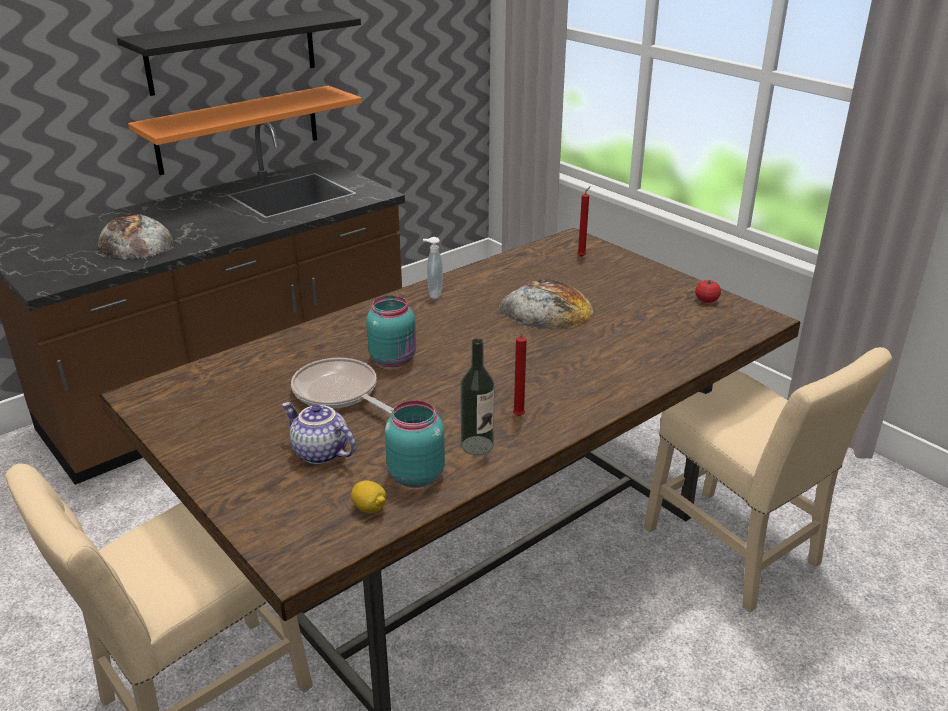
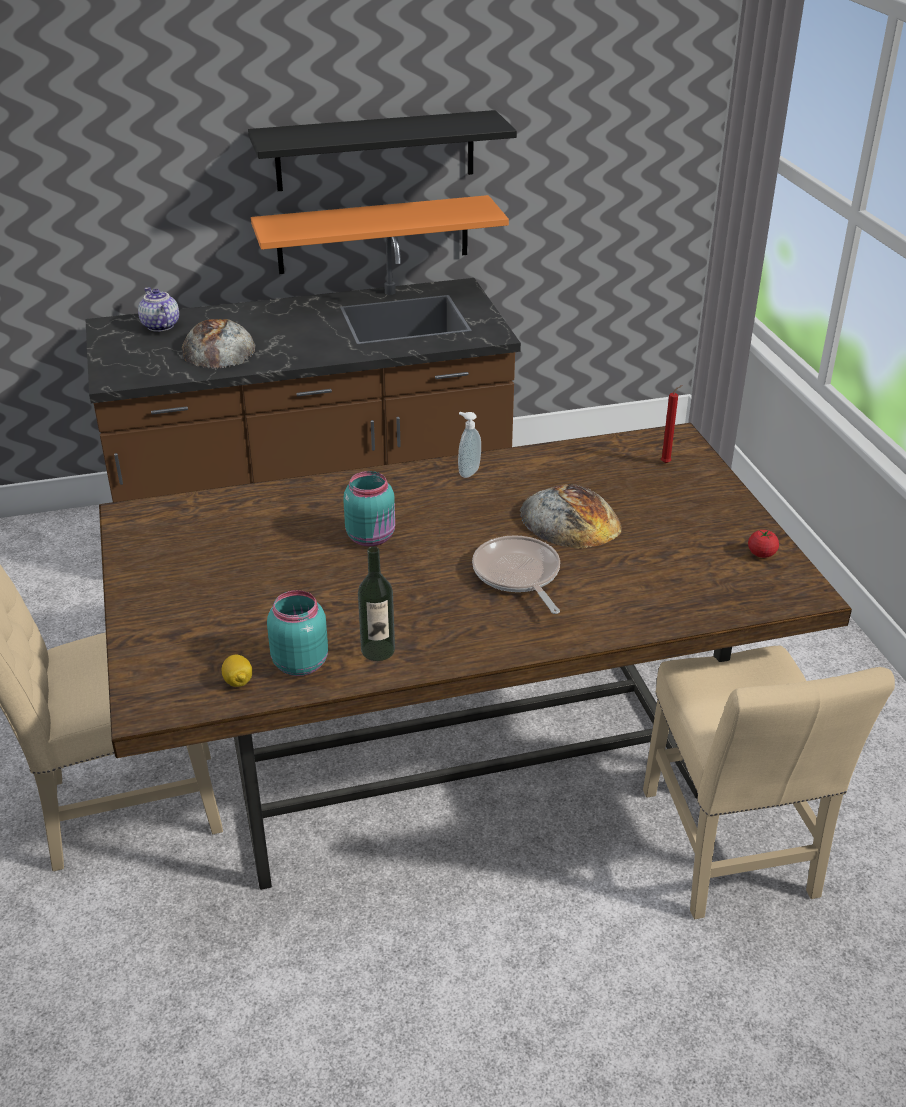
camera: 25 degrees right, 5 degrees up
teapot [282,402,356,464] -> teapot moved to [138,287,179,332]
frying pan [291,358,394,415] -> frying pan moved to [472,535,560,614]
red candle [513,325,527,416] -> none

